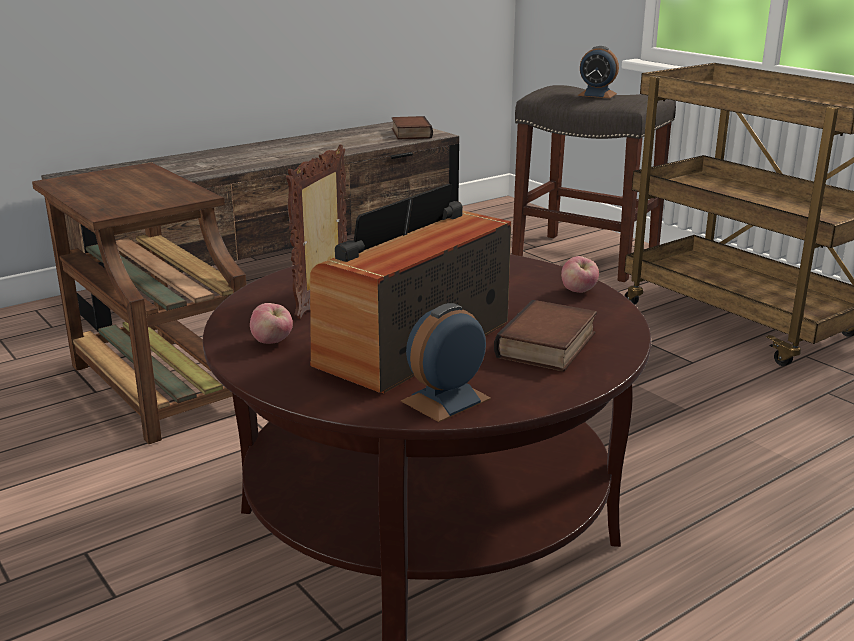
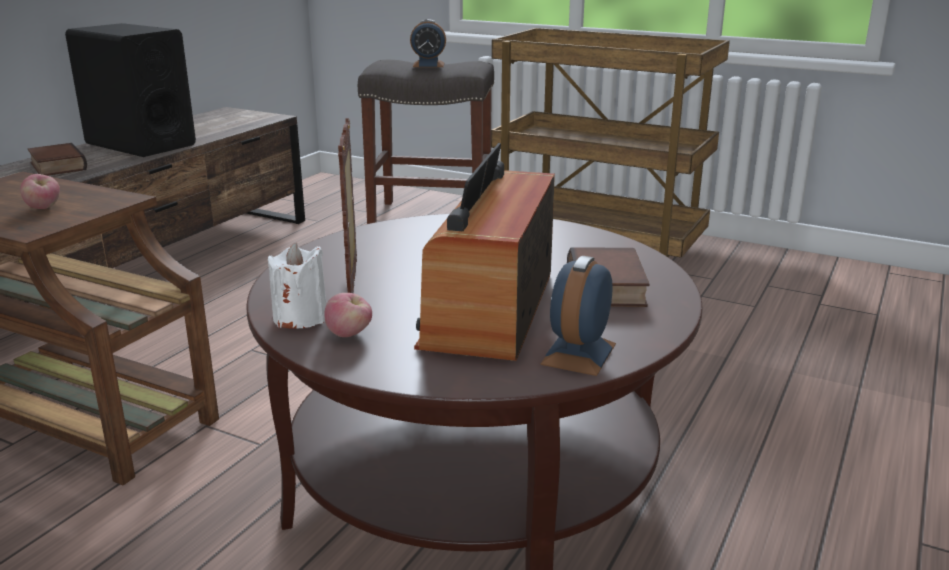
camera: 25 degrees left, 0 degrees up
book [392,116,433,140] -> book moved to [28,143,87,176]
apple [561,256,599,293] -> apple moved to [20,174,60,209]
none -> black speaker [65,23,196,157]
none -> white candle [268,242,327,328]

